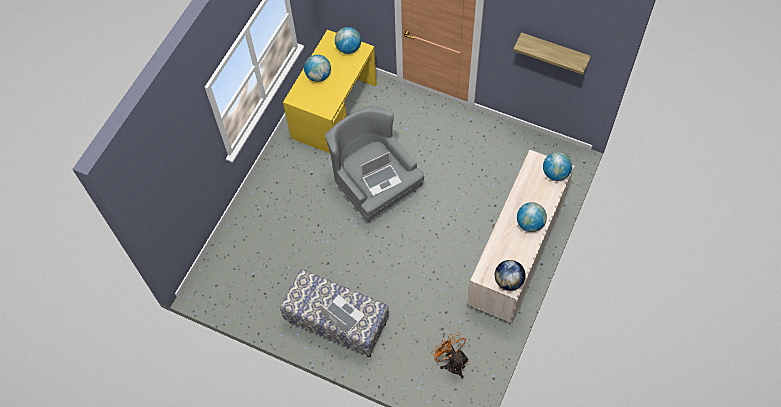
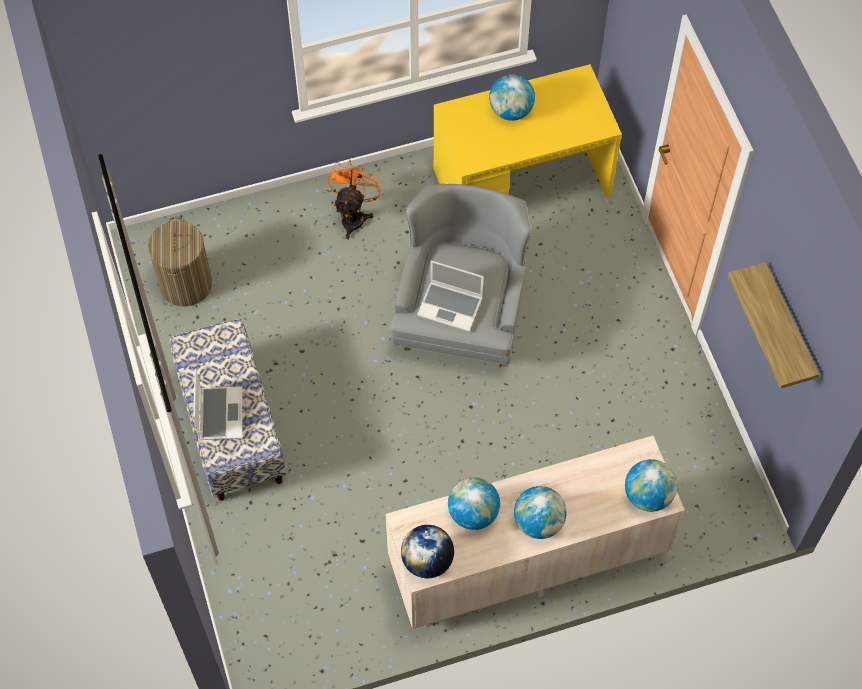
camera: 45 degrees right, 0 degrees up
globe [335,27,361,54] -> globe moved to [448,477,500,530]
orange fan [431,332,469,378] -> orange fan moved to [327,160,383,239]
none -> laundry basket [148,217,212,307]

